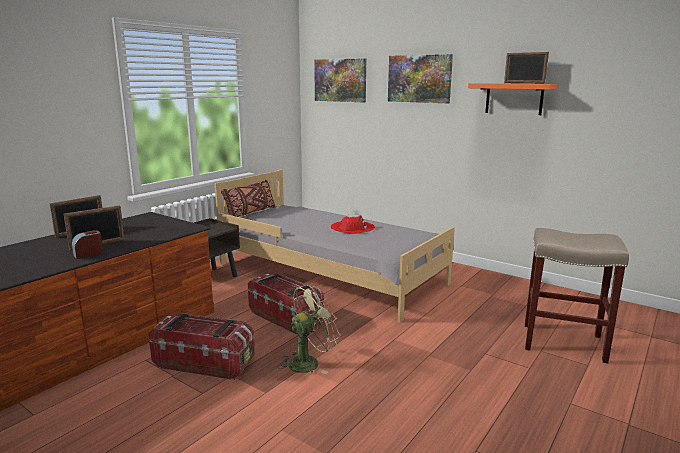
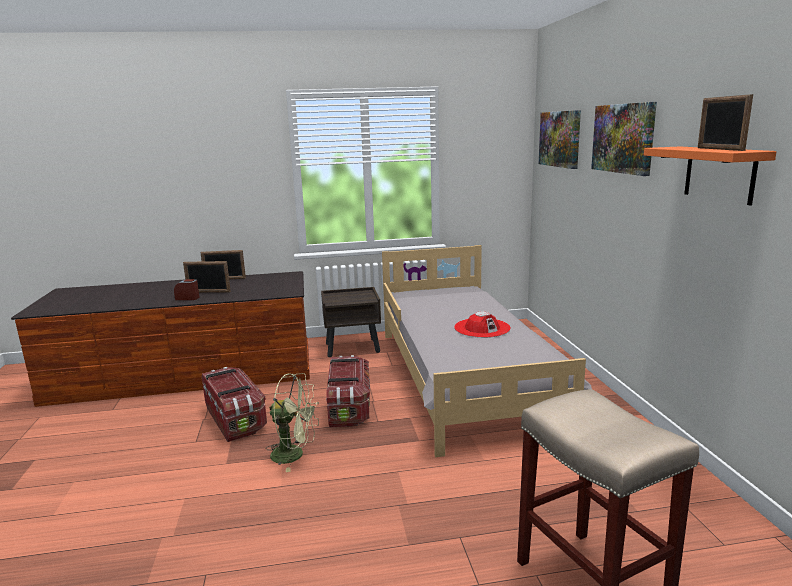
camera: 45 degrees right, 0 degrees up
brown pillow [221,180,276,217] -> none

